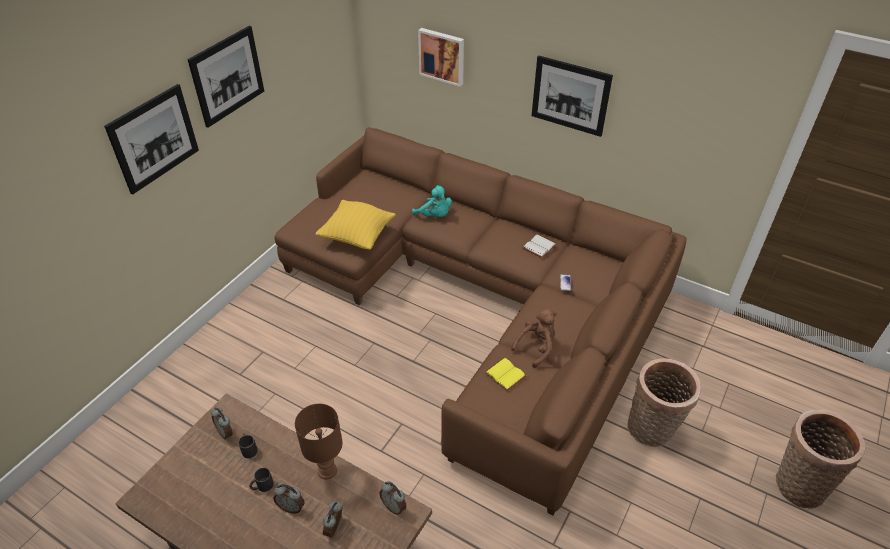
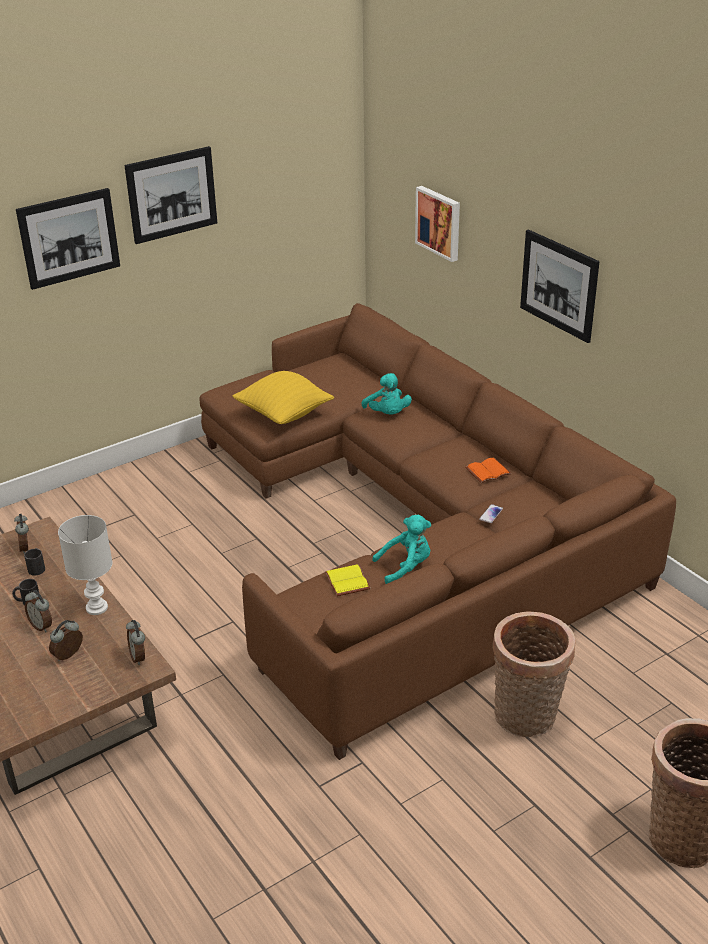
camera: 25 degrees right, 10 degrees down
brown table lamp [295,404,343,480] -> white table lamp [58,515,113,615]
brown plush toy [511,309,557,368] -> turquoise plush toy [372,515,431,584]
white book [522,234,557,258] -> orange book [465,458,512,483]

